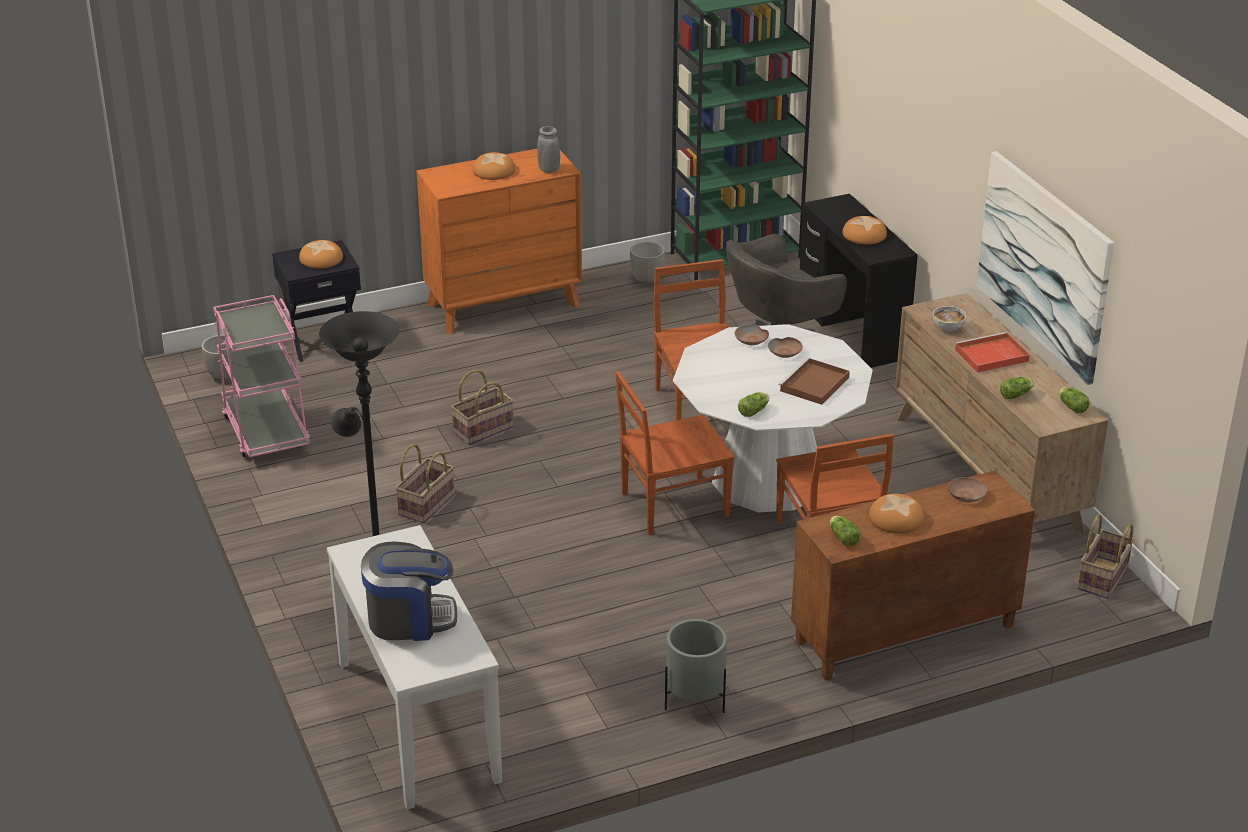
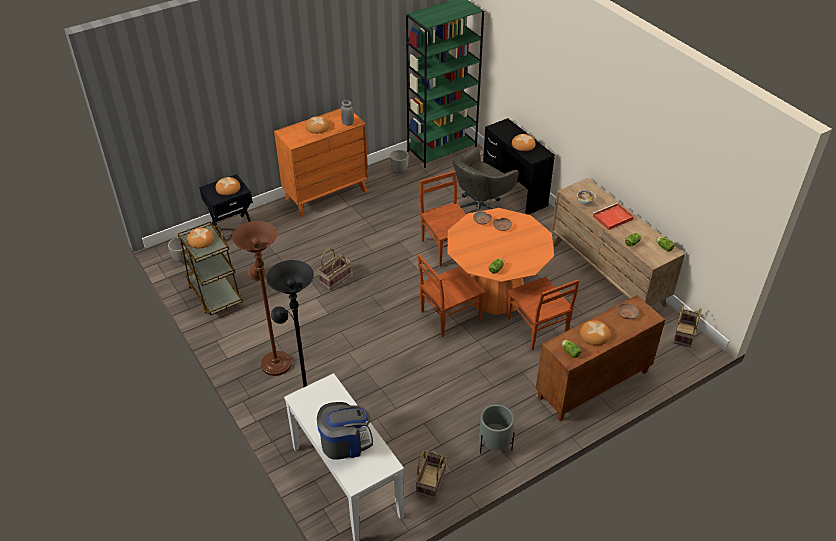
camera: 10 degrees left, 10 degrees up
pink cart [213,295,310,457] -> brown cart [178,221,243,315]
basket [395,444,455,523] -> basket moved to [415,450,447,499]
white dining table [673,324,873,512] -> orange dining table [447,208,554,315]
brown tray [779,358,850,405] -> none
picture [977,151,1114,385] -> none
none -> bread [187,228,215,249]
none -> brown floor lamp [232,221,292,376]

